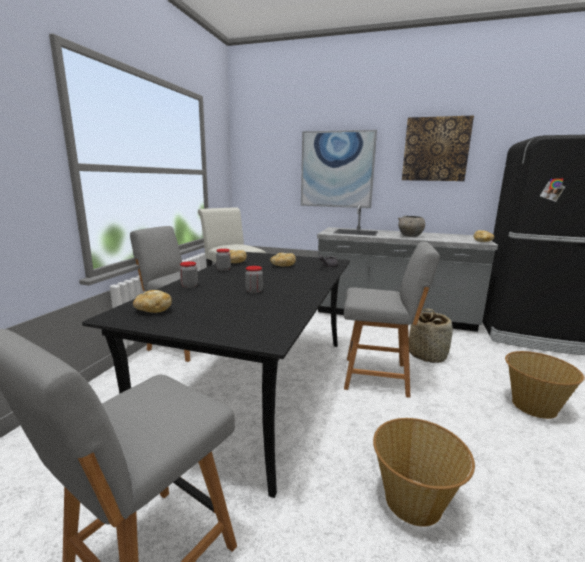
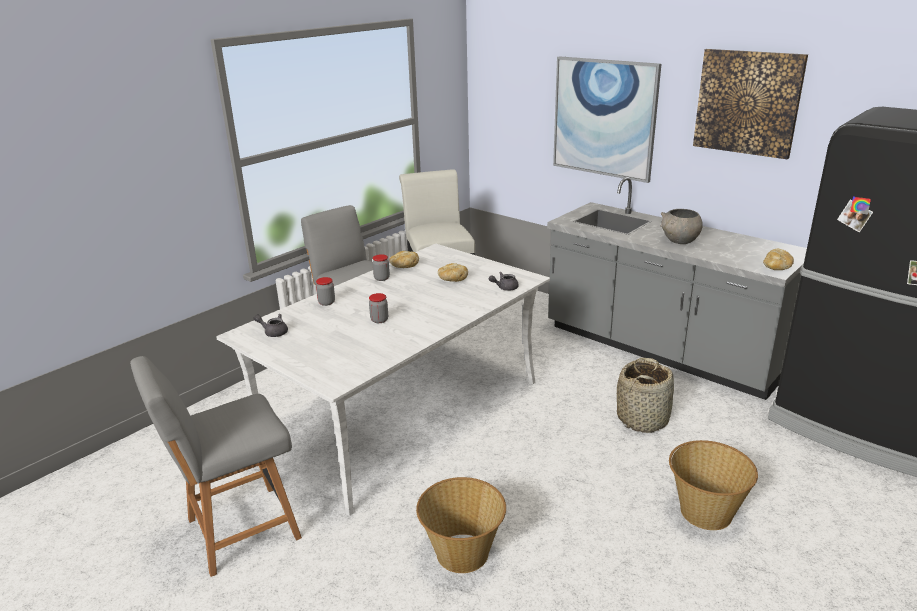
camera: 25 degrees right, 10 degrees up
black dining table [82,252,350,498] -> white dining table [216,244,550,516]
bread [133,290,172,313] -> grey teapot [253,314,288,337]
grey chair [344,242,440,398] -> none

